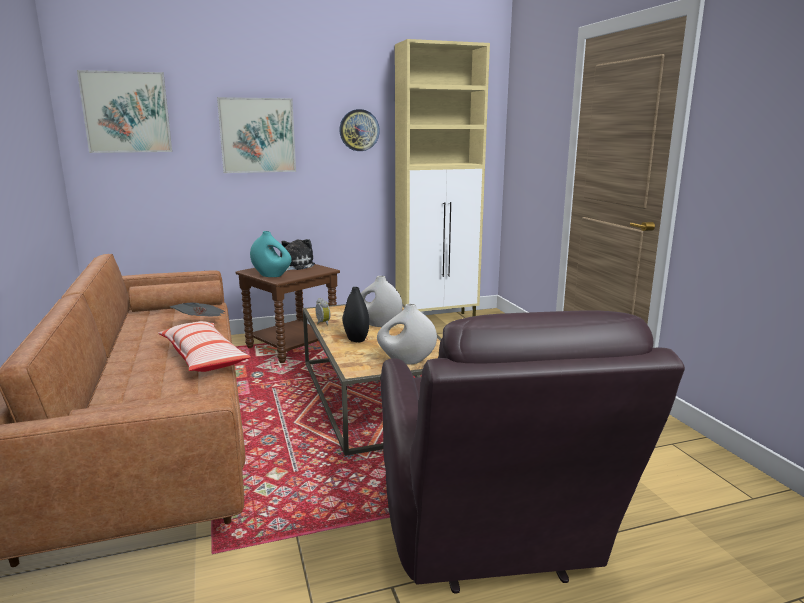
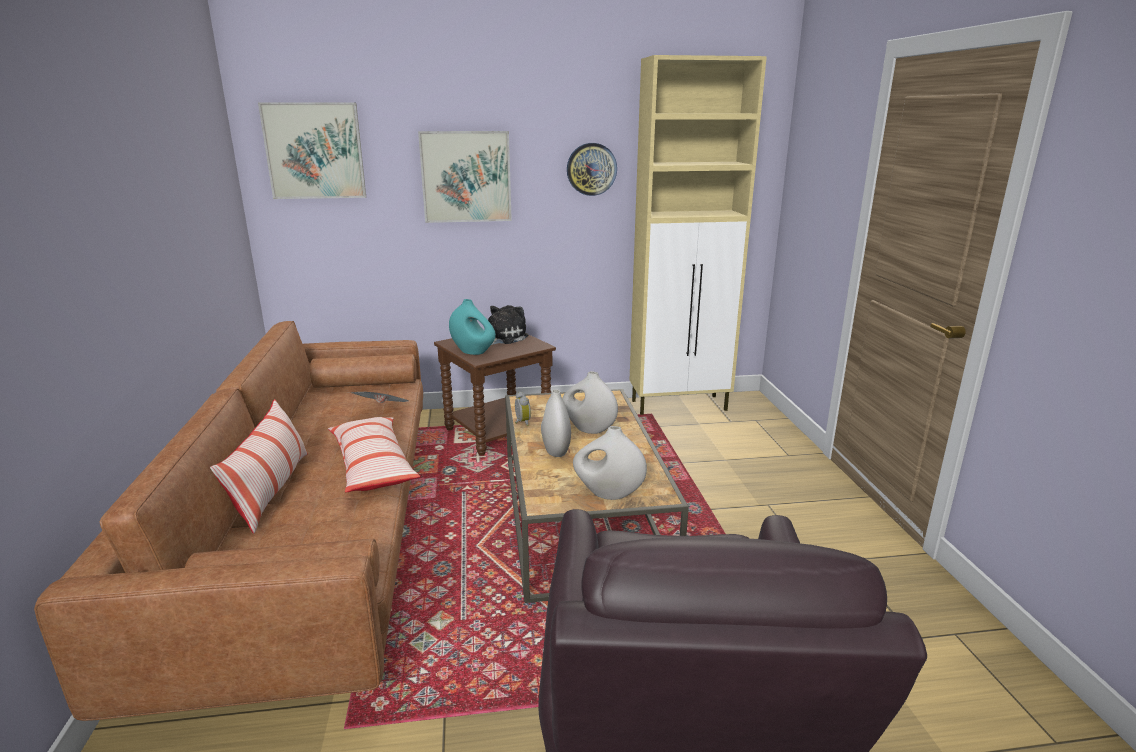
camera: 10 degrees right, 5 degrees up
black vase [342,287,369,342] -> white vase [541,389,571,457]
none -> pillow [210,399,308,534]

